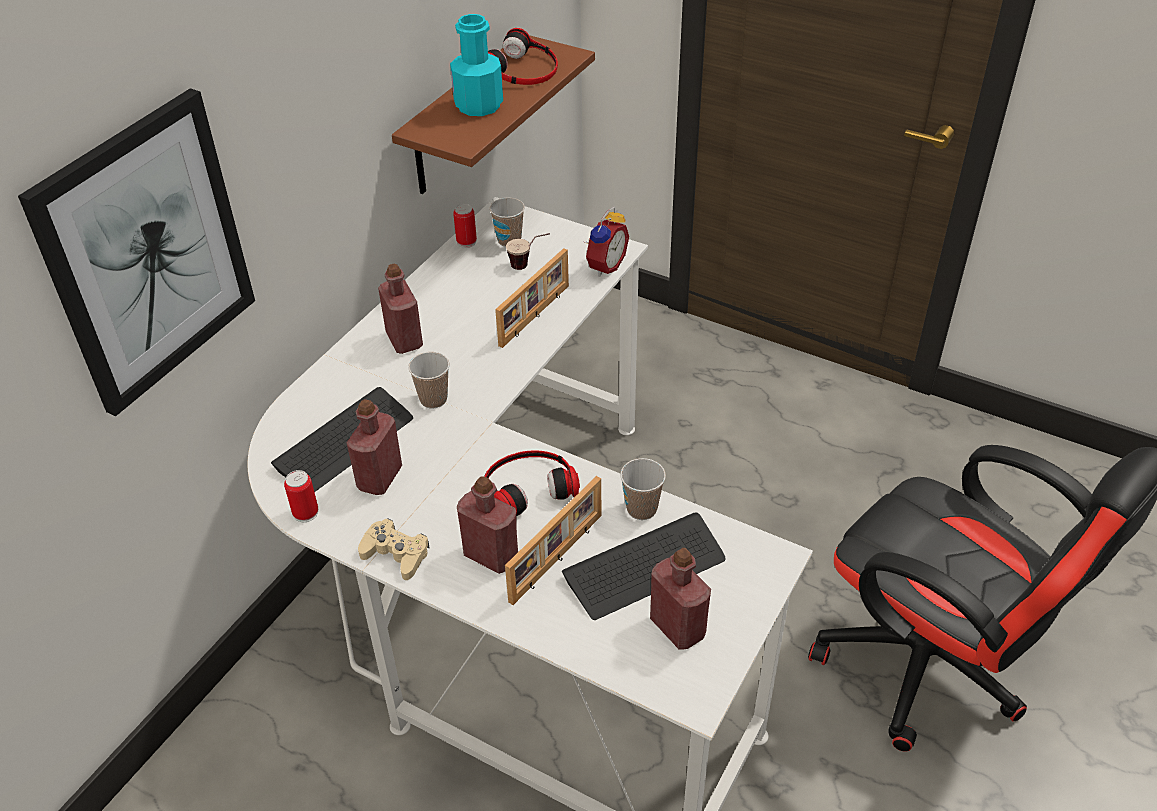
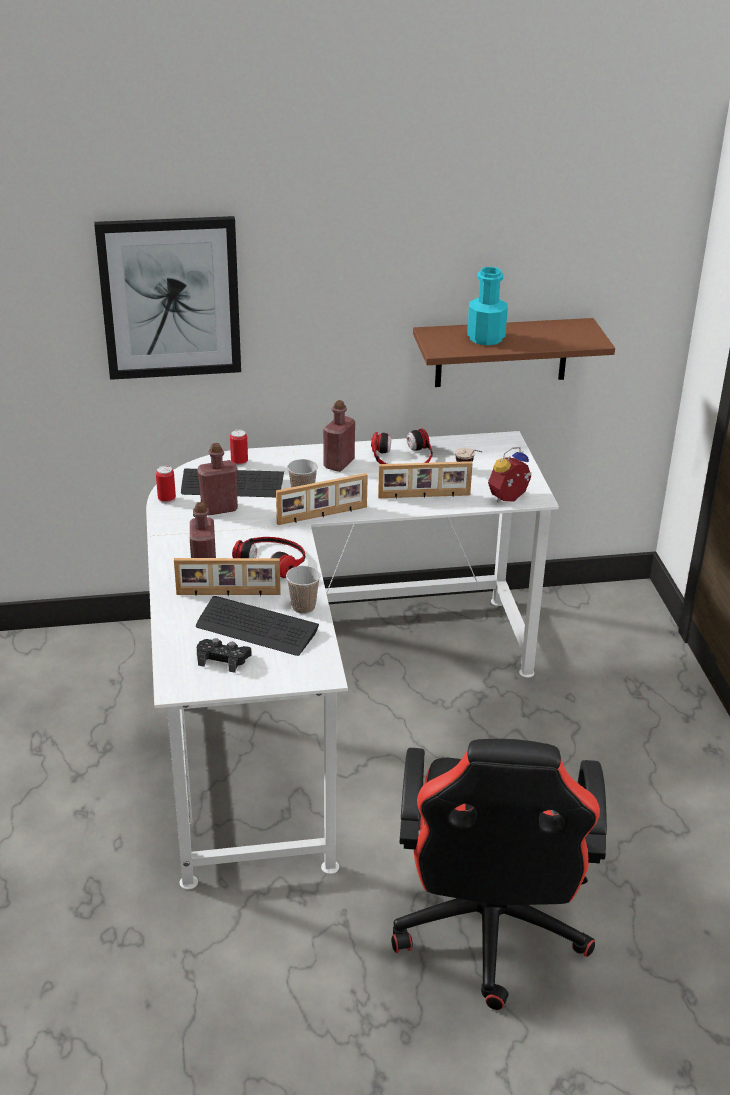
camera: 50 degrees right, 10 degrees down
beige game controller [358,518,430,580] -> none
can [453,204,477,248] -> can moved to [230,430,248,466]
headphones [488,28,558,85] -> headphones moved to [371,428,433,464]
cup [490,198,525,247] -> none
alarm clock [584,207,629,277] -> alarm clock turned 150 degrees clockwise [488,447,531,503]
red bottle [650,548,711,649] -> black game controller [197,638,252,673]
none -> picture frame [276,473,368,525]

